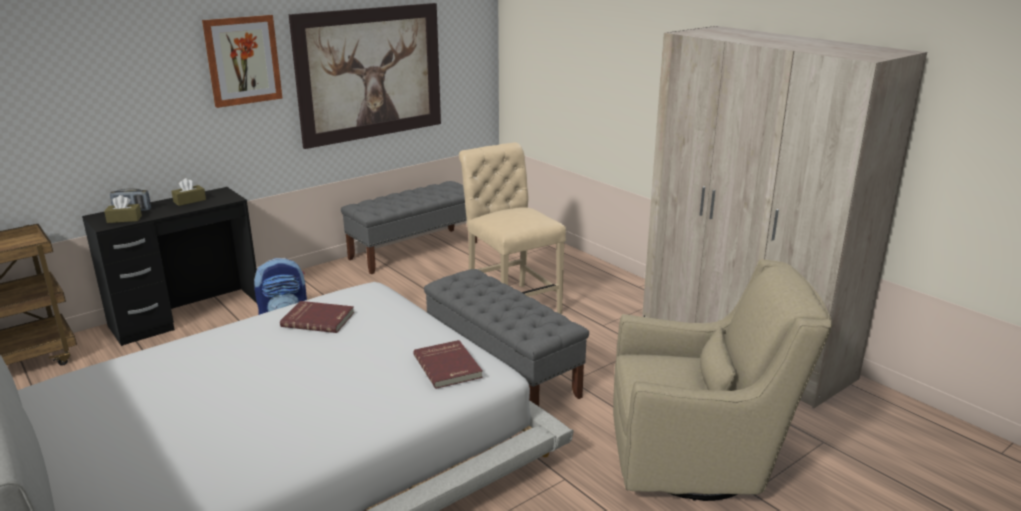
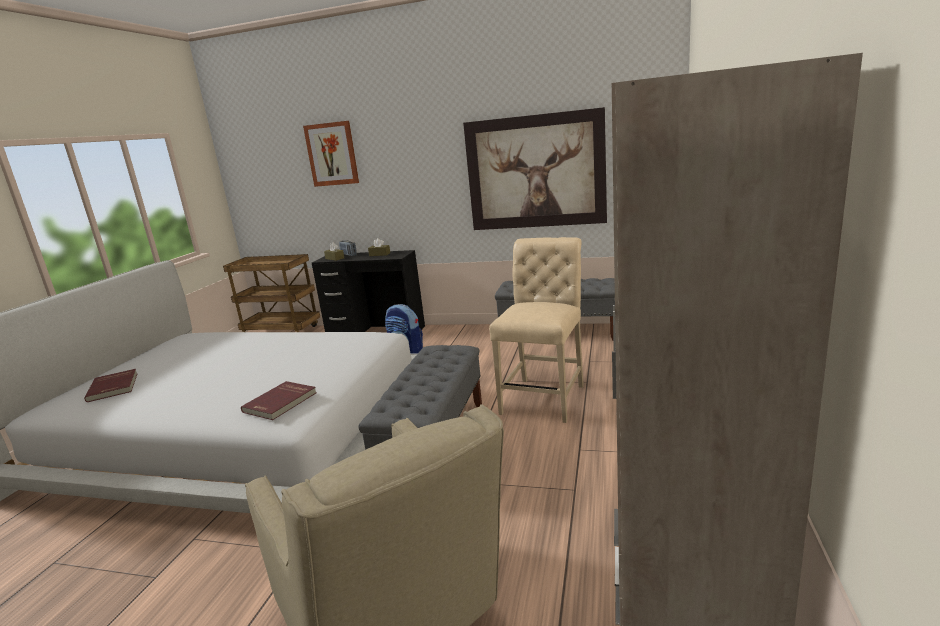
camera: 55 degrees right, 5 degrees down
picture [202,15,282,108] -> picture moved to [303,121,359,187]
red book [280,301,354,333] -> red book moved to [84,369,137,402]

